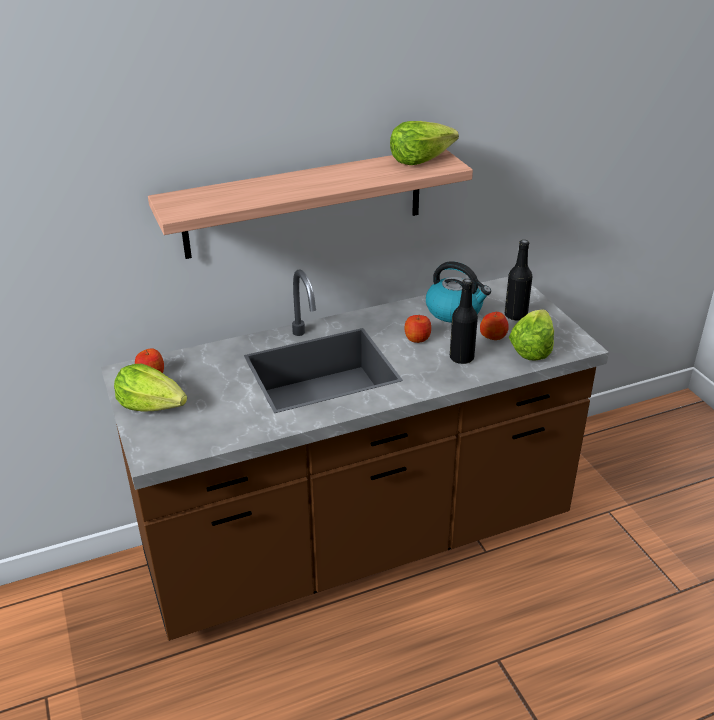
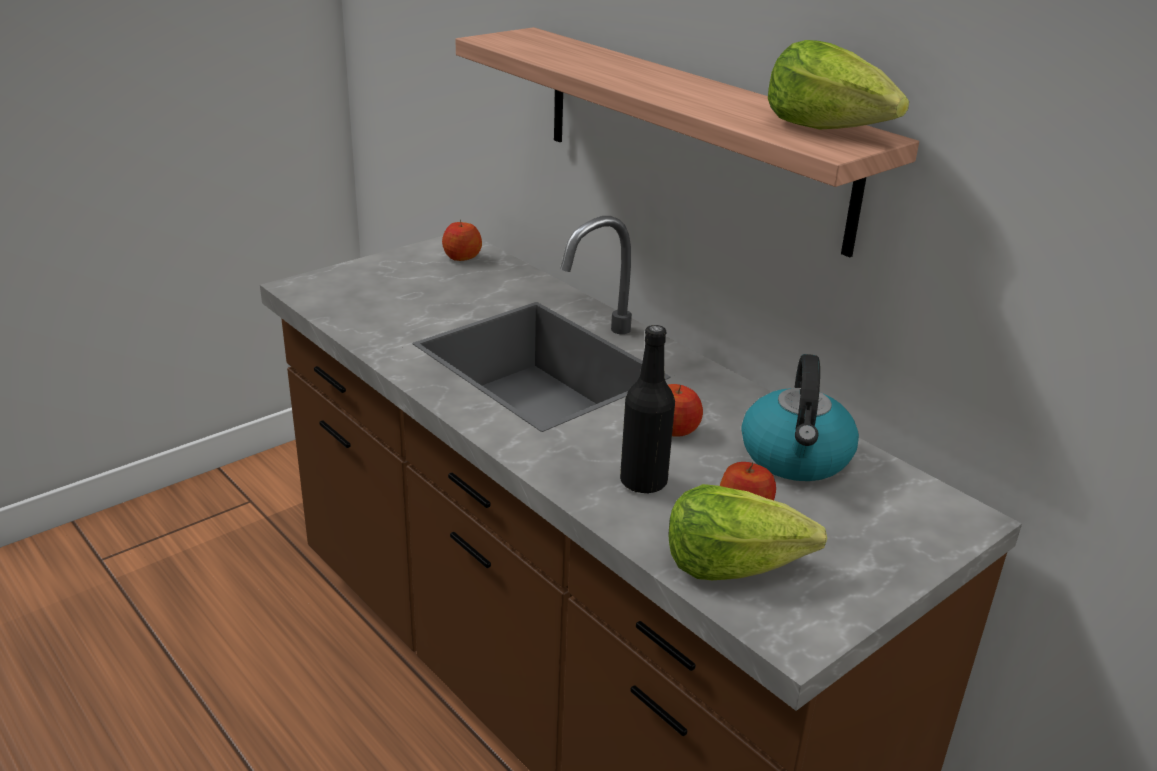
camera: 70 degrees right, 5 degrees down
lettuce [114,364,187,412] -> none
black bottle [505,240,533,321] -> none

